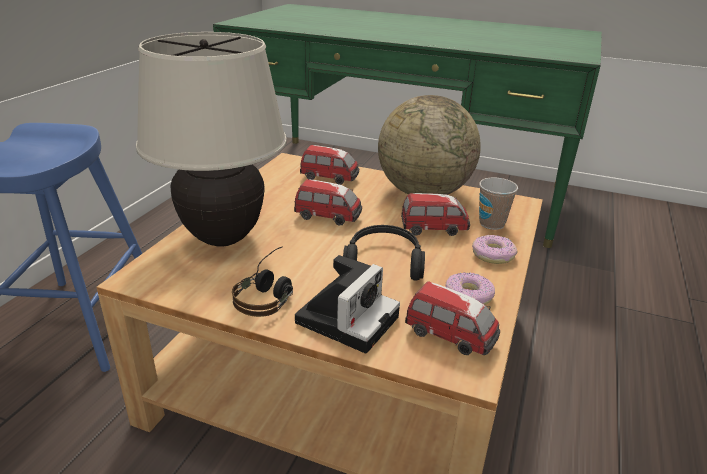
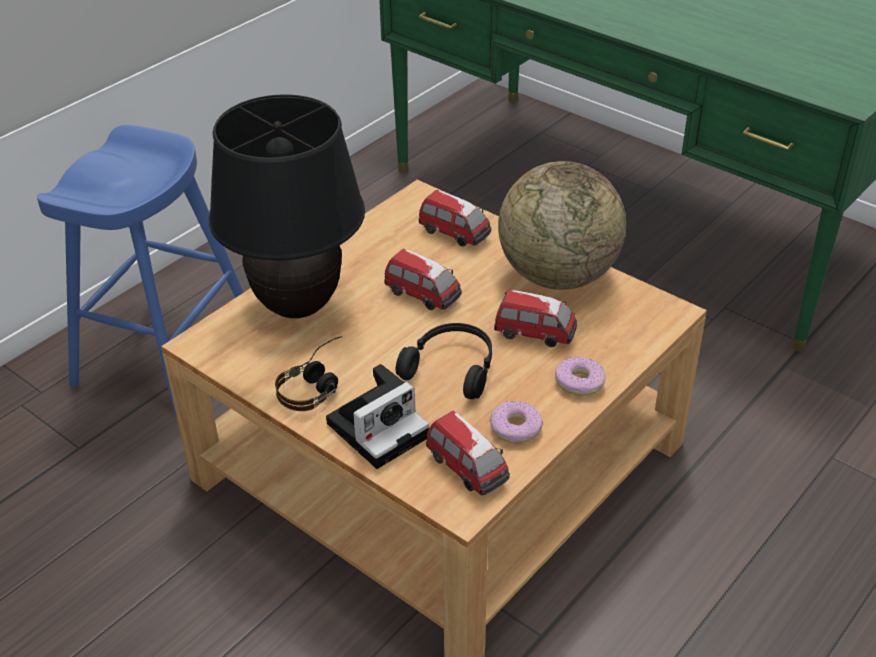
camera: 20 degrees right, 10 degrees up
beige table lamp [136,32,287,247] -> black table lamp [208,94,365,318]
cup [479,177,518,230] -> none

